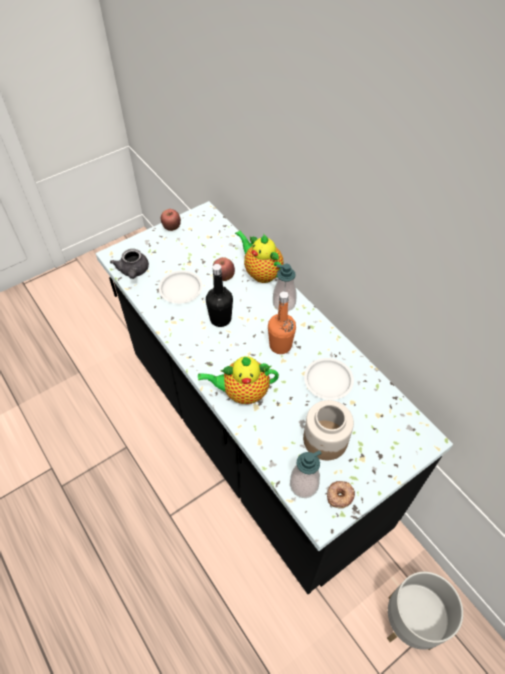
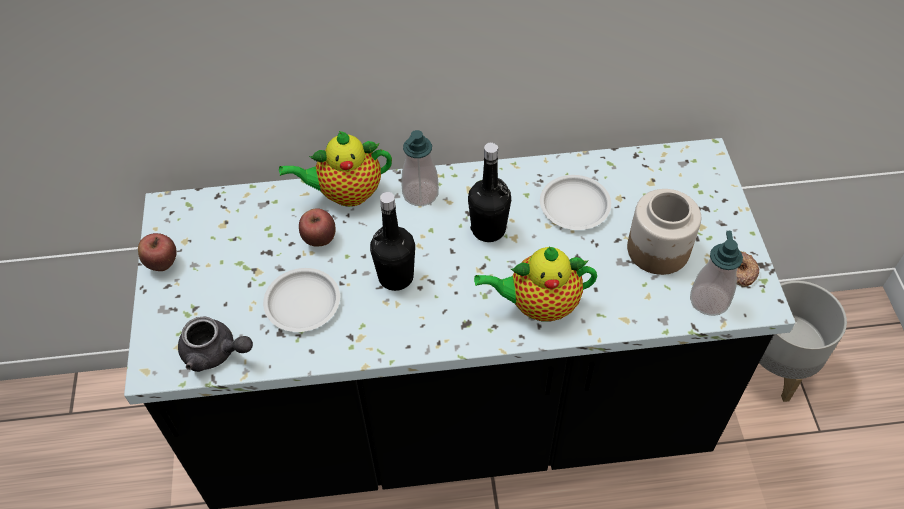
camera: 60 degrees left, 0 degrees up
teapot [198,356,279,404] -> teapot turned 60 degrees clockwise [474,247,597,322]
orange bottle [268,291,296,354] -> black bottle [468,142,511,242]

